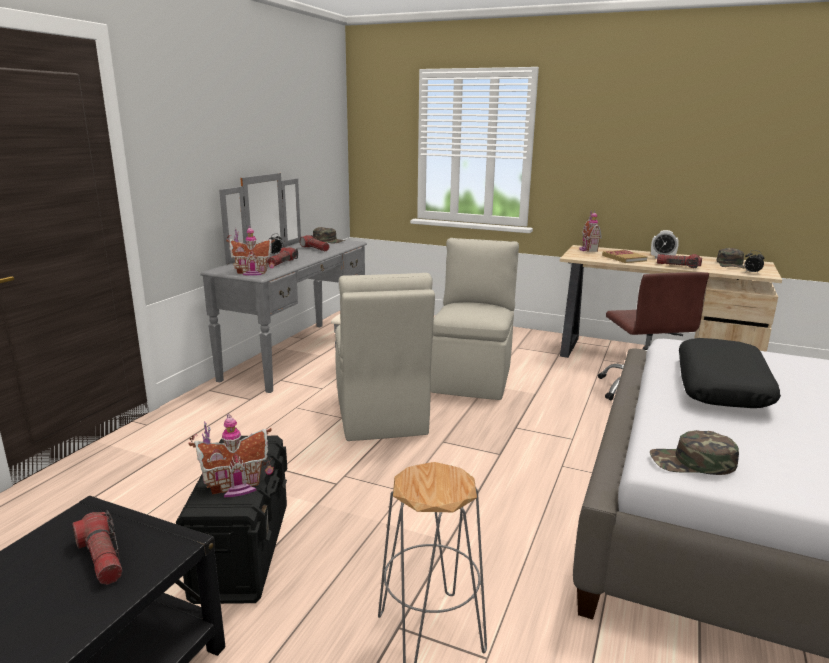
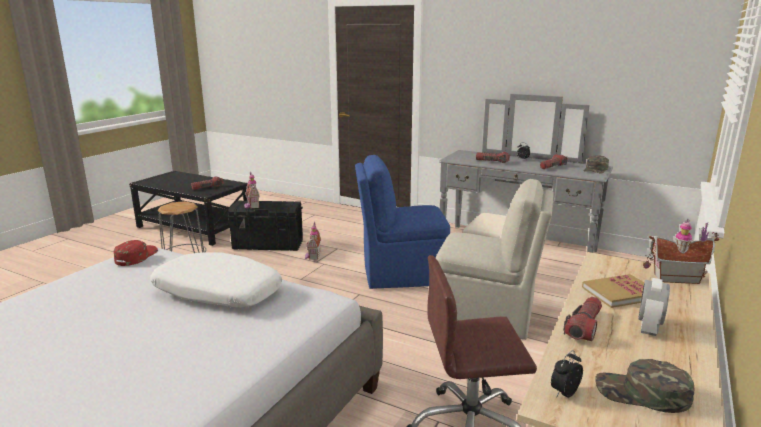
camera: 95 degrees right, 0 degrees up
toy house [226,225,275,276] -> toy house moved to [305,222,321,260]
beige chair [335,273,435,441] -> blue chair [355,155,450,289]
green cap [650,430,739,475] -> red cap [114,240,158,266]
black pillow [679,338,781,408] -> white pillow [150,252,282,307]

